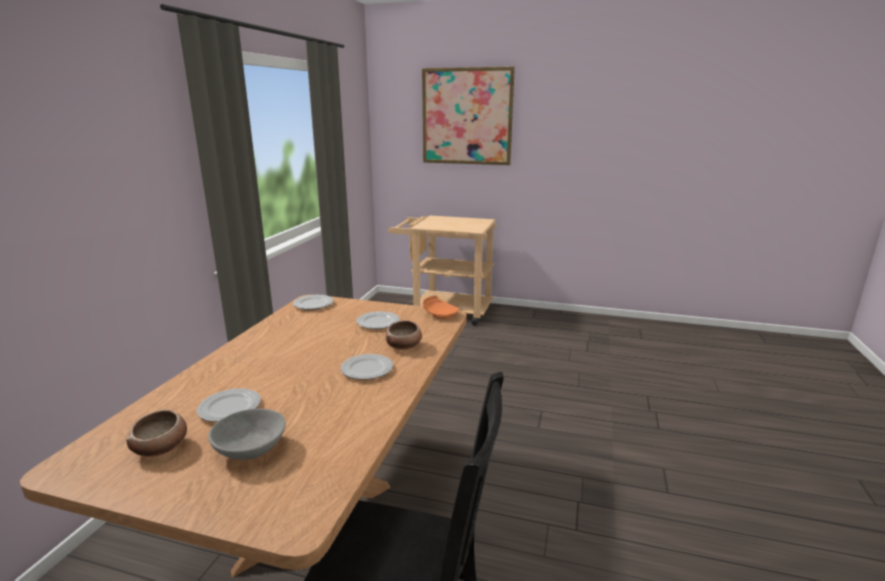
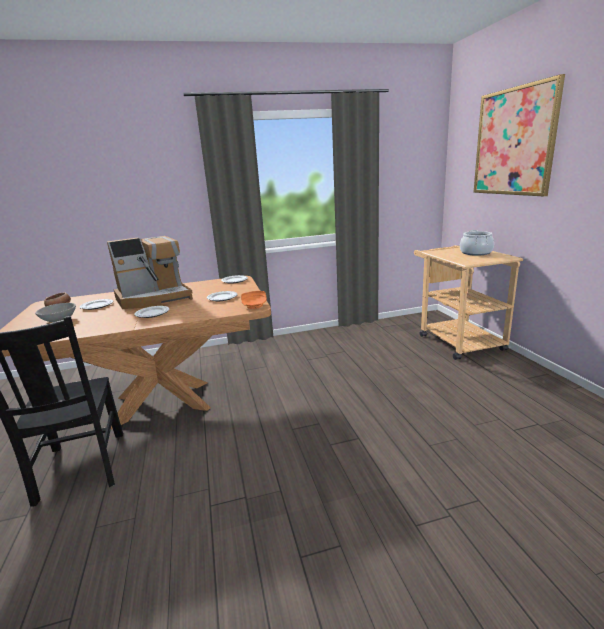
camera: 60 degrees right, 0 degrees up
bowl [386,320,422,350] -> none
none -> coffee machine [107,236,193,309]
none -> cooking pot [460,230,494,256]

